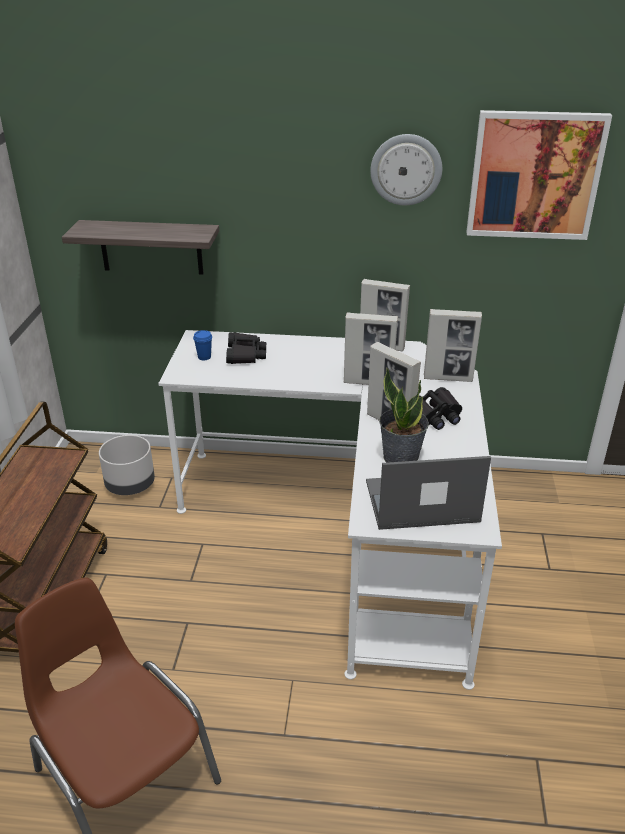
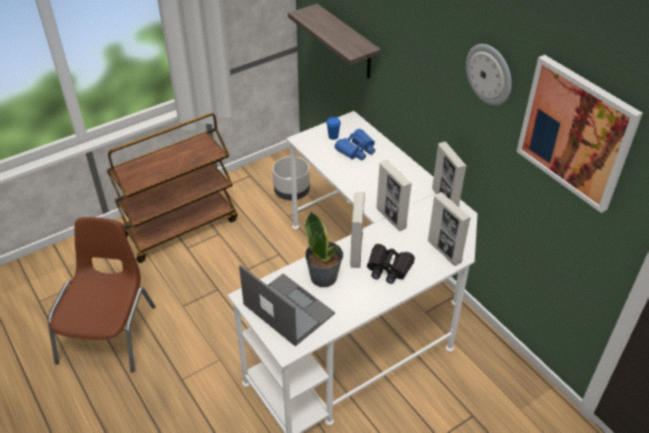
camera: 50 degrees right, 10 degrees up
black binoculars [226,332,266,364] -> blue binoculars [334,129,375,160]

